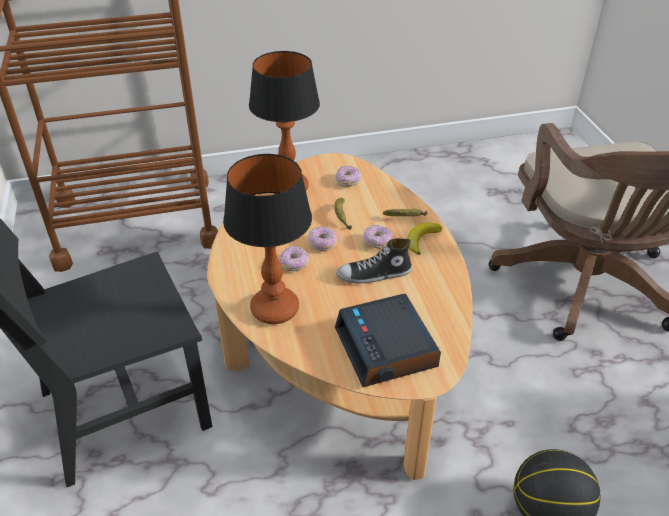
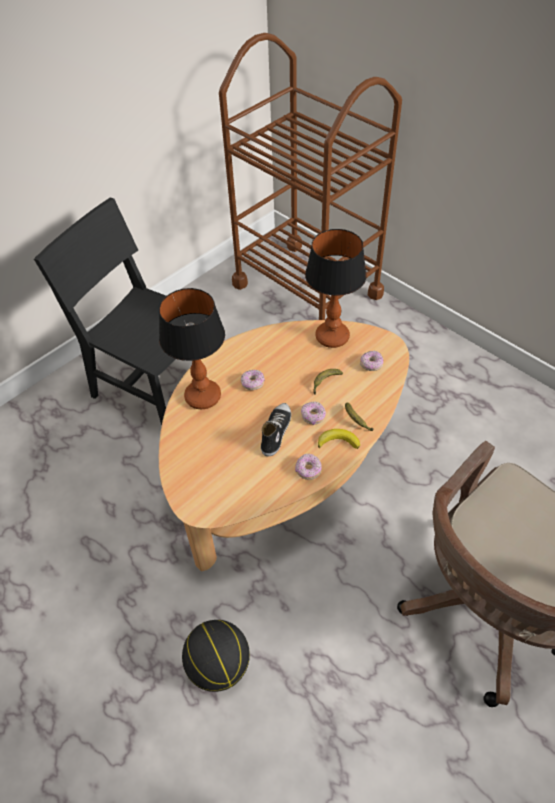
camera: 60 degrees right, 10 degrees up
donut [309,227,337,251] -> donut moved to [295,454,322,480]
alarm clock [335,294,441,387] -> none
shoe [336,238,412,283] -> shoe turned 60 degrees clockwise [261,403,291,456]

